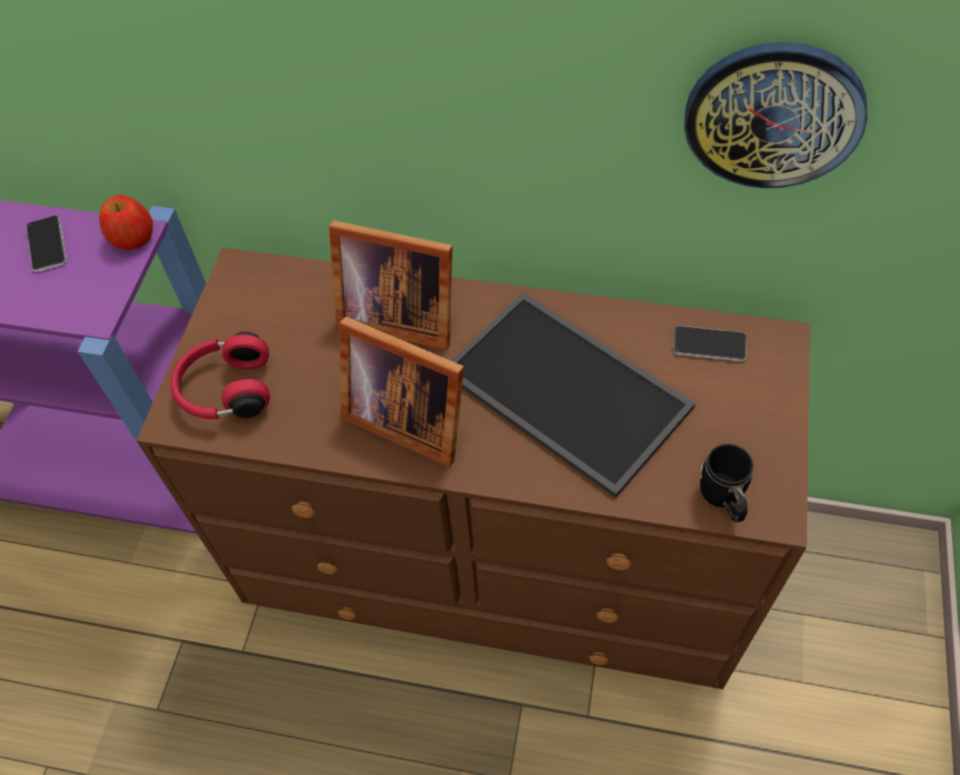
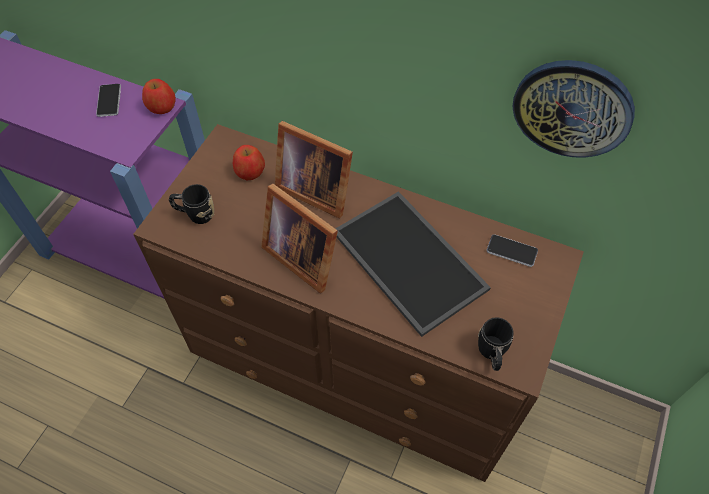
camera: 10 degrees right, 0 degrees up
red headphones [171,332,270,419] -> black mug [169,184,214,224]
none -> apple [233,145,265,180]

